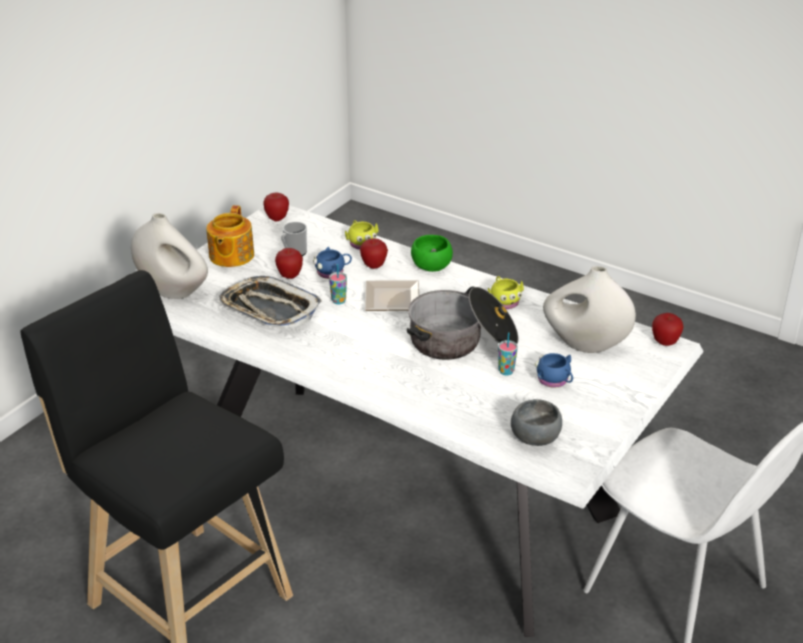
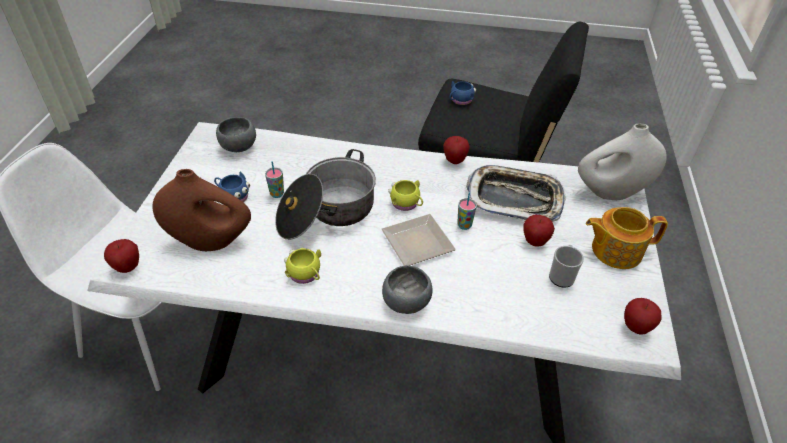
camera: 155 degrees right, 10 degrees up
teapot [206,205,254,267] -> teapot turned 75 degrees counterclockwise [586,207,668,269]
blue mug [313,247,352,279] -> blue mug moved to [450,81,476,105]
yellow mug [345,220,379,250] -> yellow mug moved to [388,180,423,211]
apple [360,239,388,269] -> apple moved to [443,136,470,164]
green bowl [411,235,453,272] -> grey bowl [382,265,433,314]
white vase [543,266,636,353] -> brown vase [152,169,251,251]

